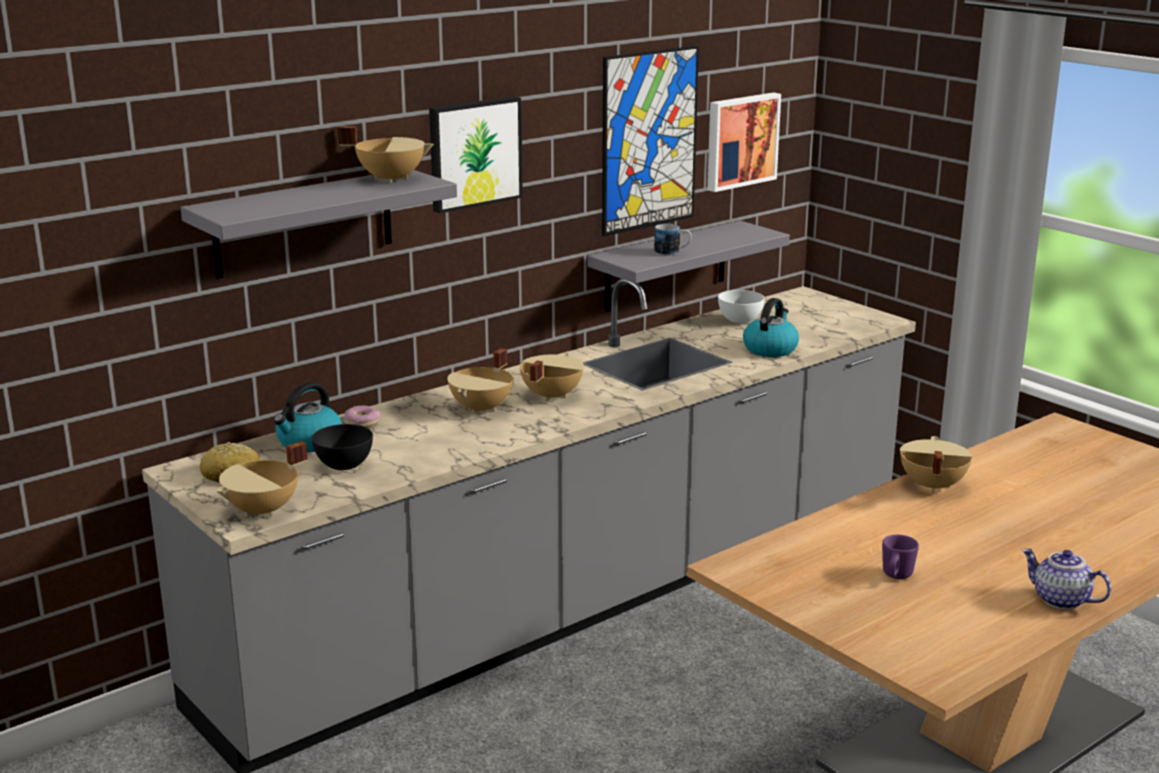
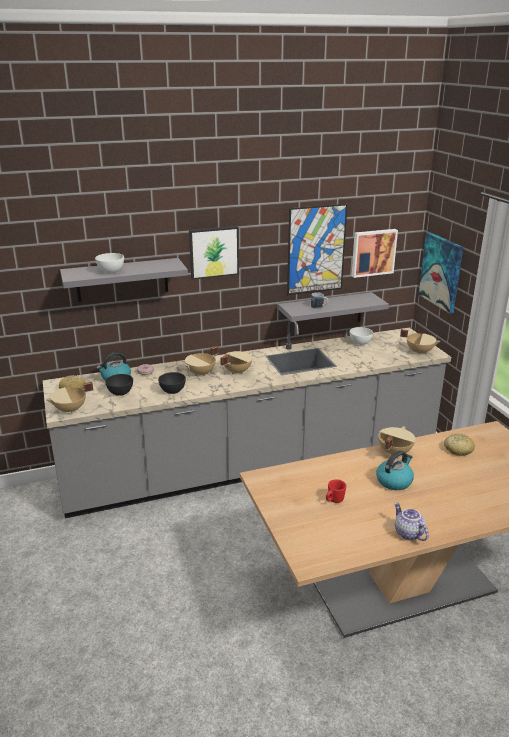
camera: 20 degrees right, 5 degrees up
beige cooking pot [338,127,434,183] -> beige cooking pot moved to [400,329,440,355]
kettle [743,298,799,357] -> kettle moved to [376,450,414,490]
purple mug [882,535,919,579] -> red mug [326,479,346,503]
none -> white bowl [95,253,124,273]
none -> black bowl [158,372,186,394]
none -> picture [418,233,463,313]
none -> bread [444,434,475,456]

